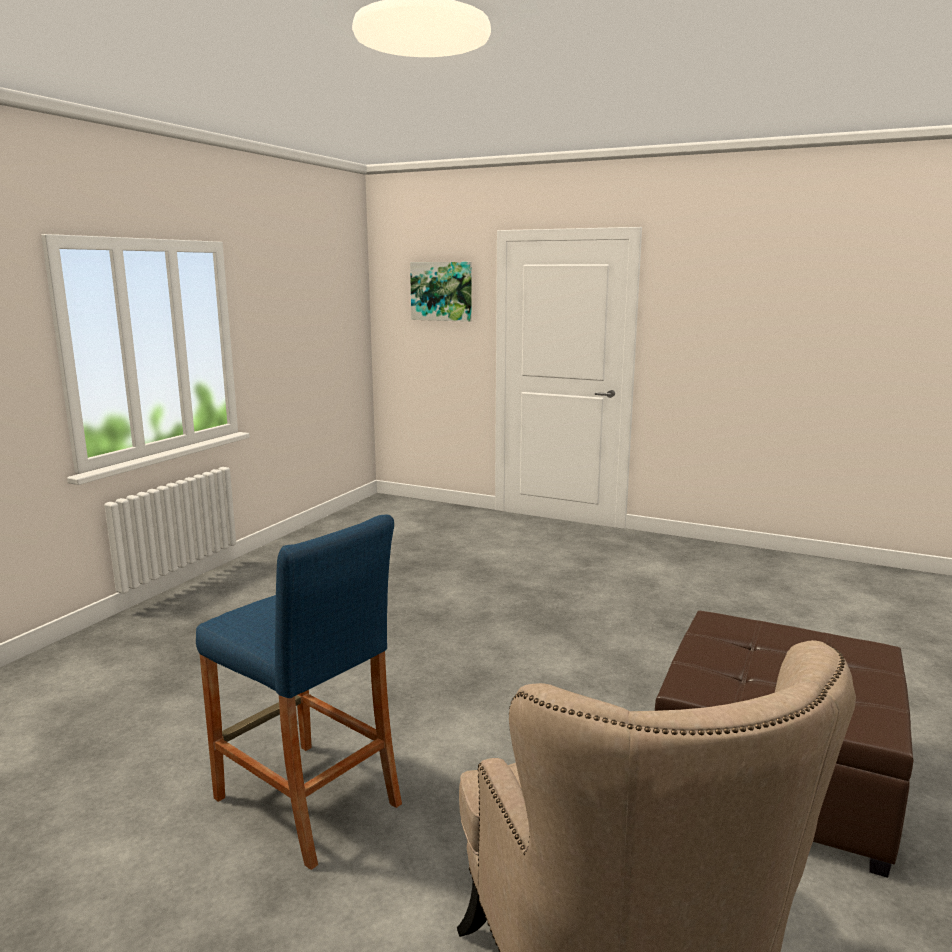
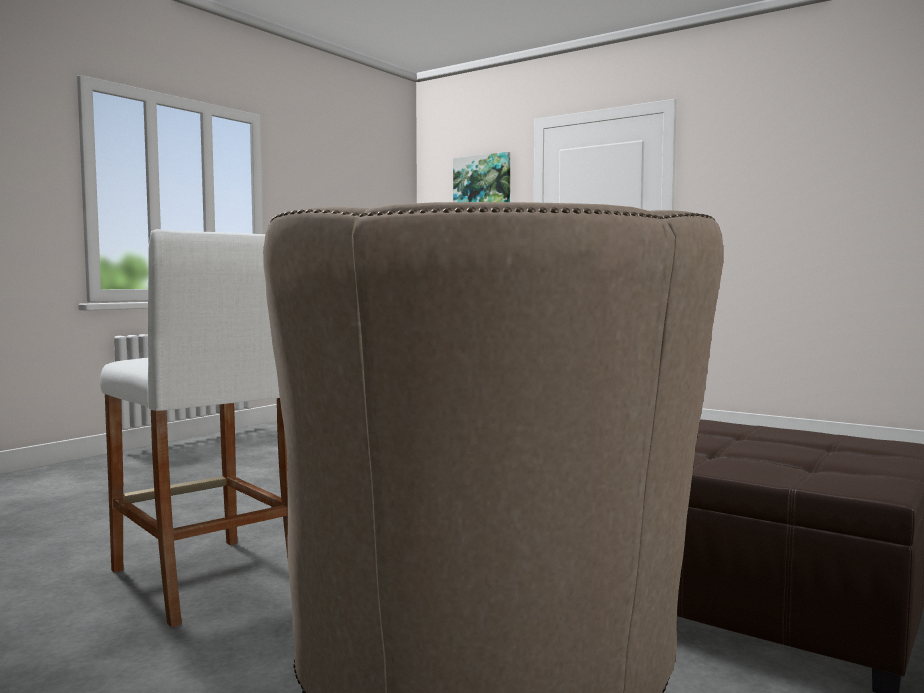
camera: 10 degrees right, 10 degrees down
blue stool [196,515,402,870] -> white stool [100,229,288,628]

